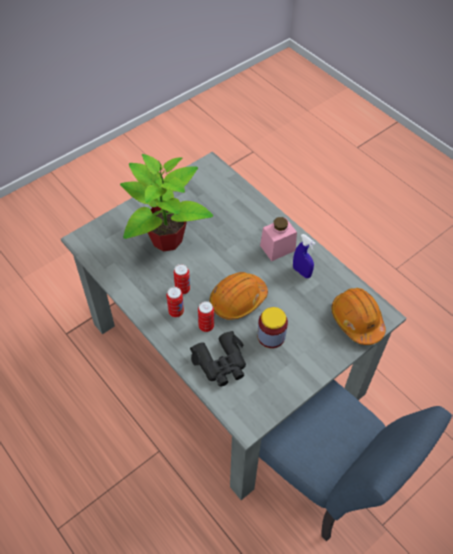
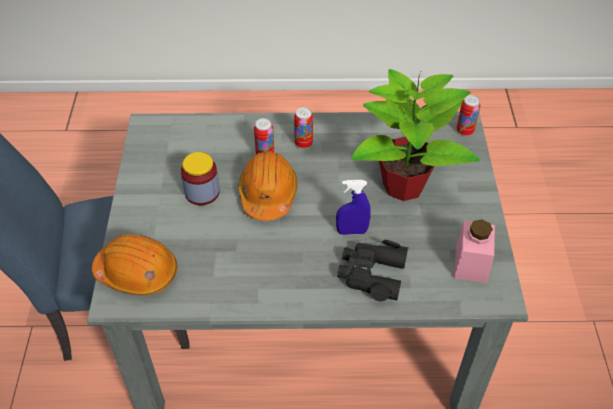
camera: 130 degrees right, 5 degrees down
can [174,264,190,295] -> can moved to [456,95,480,136]
black binoculars [190,331,246,386] -> black binoculars moved to [337,240,409,302]
pink jar [260,217,297,261] -> pink jar moved to [454,219,495,283]
blue spray bottle [293,234,316,278] -> blue spray bottle moved to [336,180,371,235]

